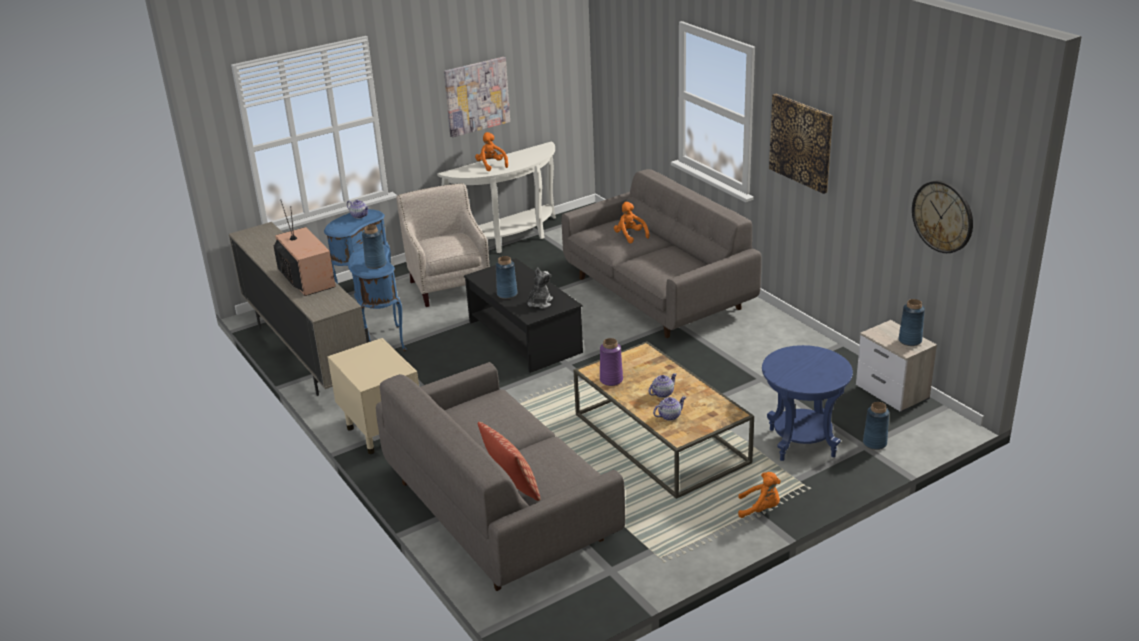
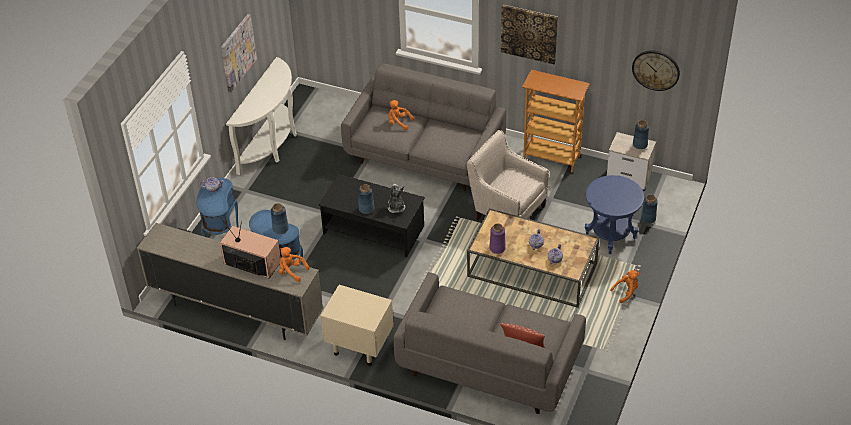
camera: 35 degrees left, 15 degrees up
beige armchair [396,183,490,307] -> beige armchair moved to [467,130,549,220]
orange plush toy [475,132,508,171] -> orange plush toy moved to [279,247,309,282]
none -> bookcase [522,70,590,172]

